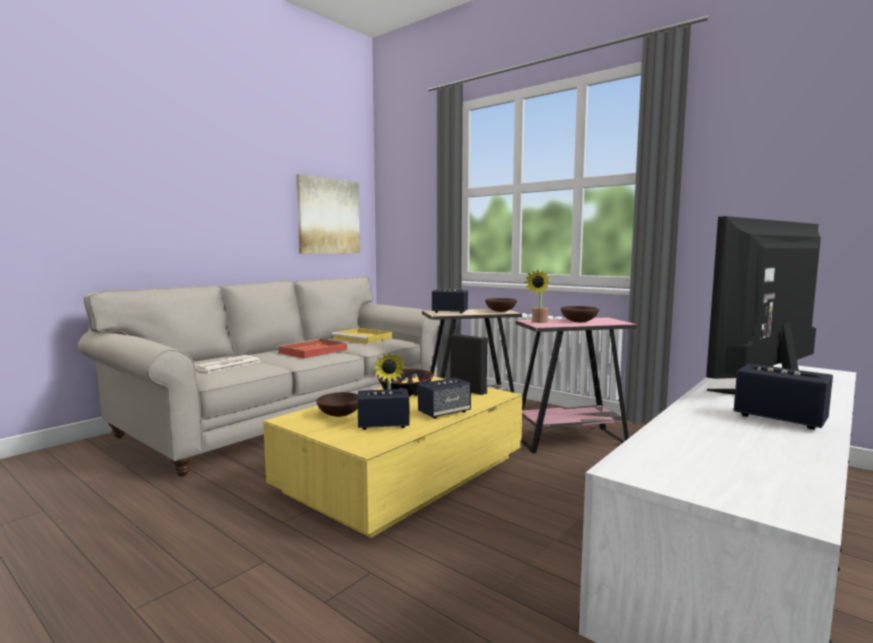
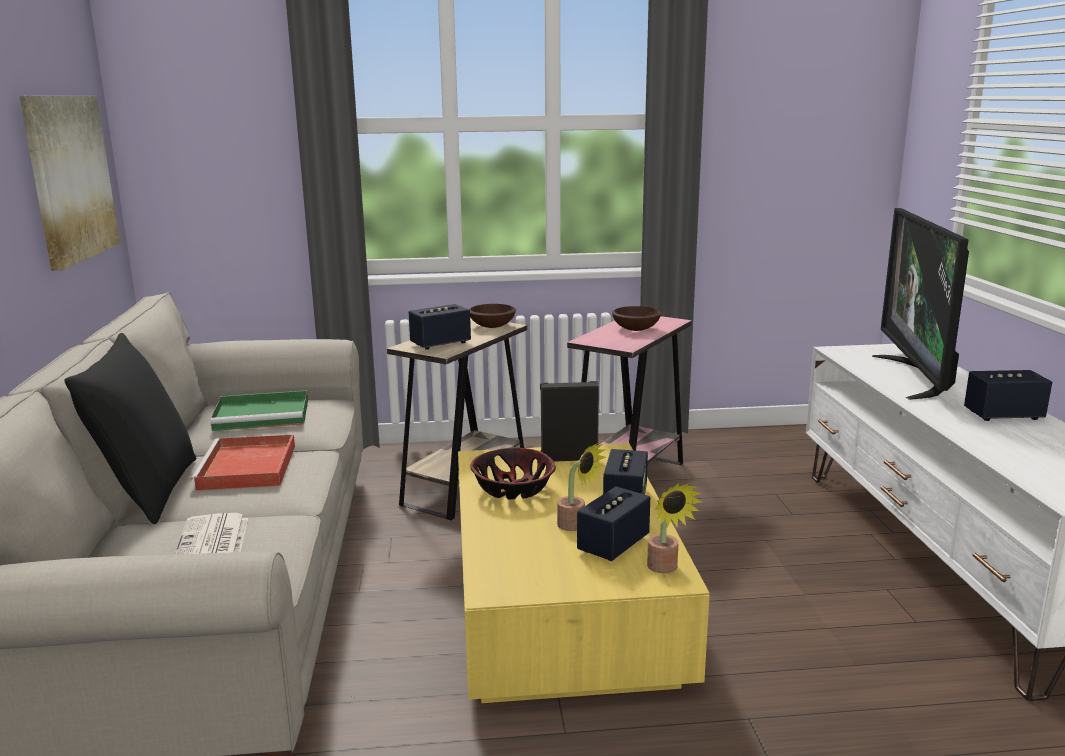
camera: 45 degrees left, 10 degrees up
brown bowl [316,392,358,417] -> none
yellow tray [332,328,393,344] -> green tray [210,390,308,431]
potted plant [524,270,551,323] -> potted plant moved to [647,483,702,573]
none -> black pillow [64,333,196,524]

